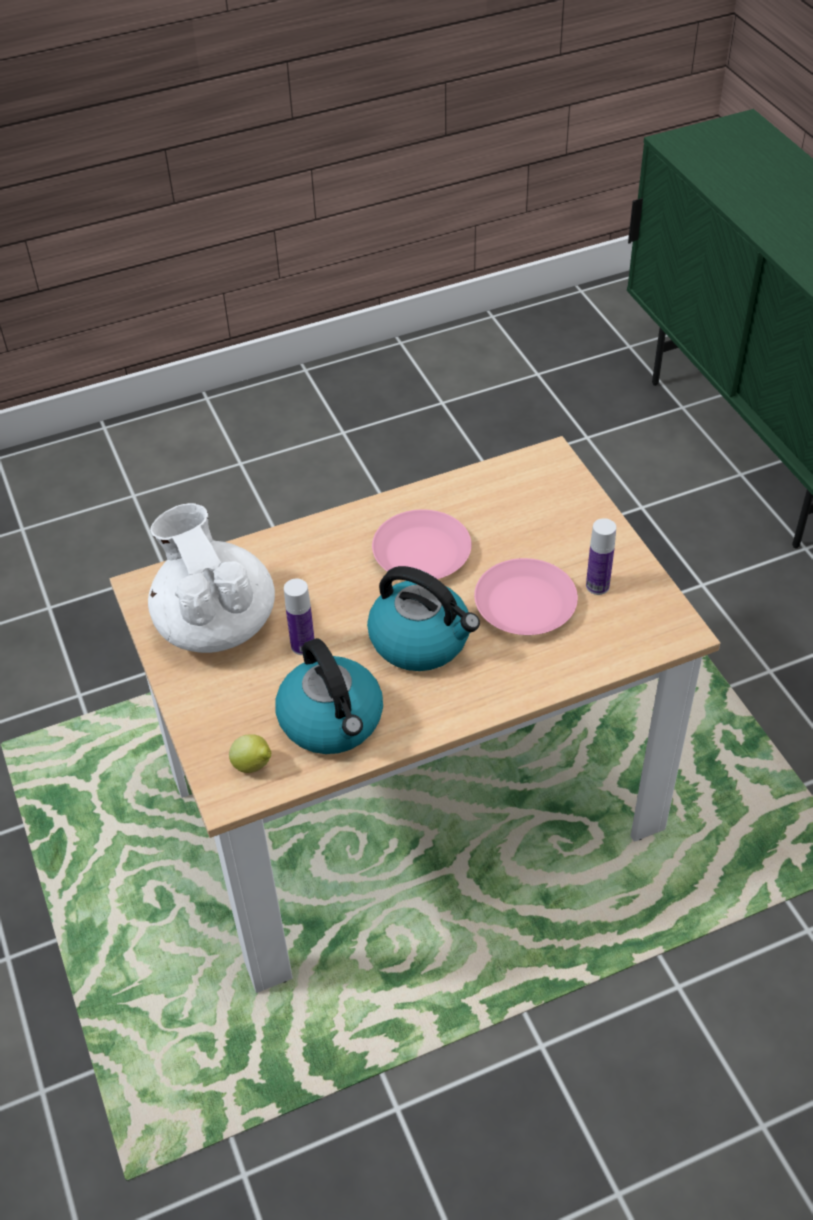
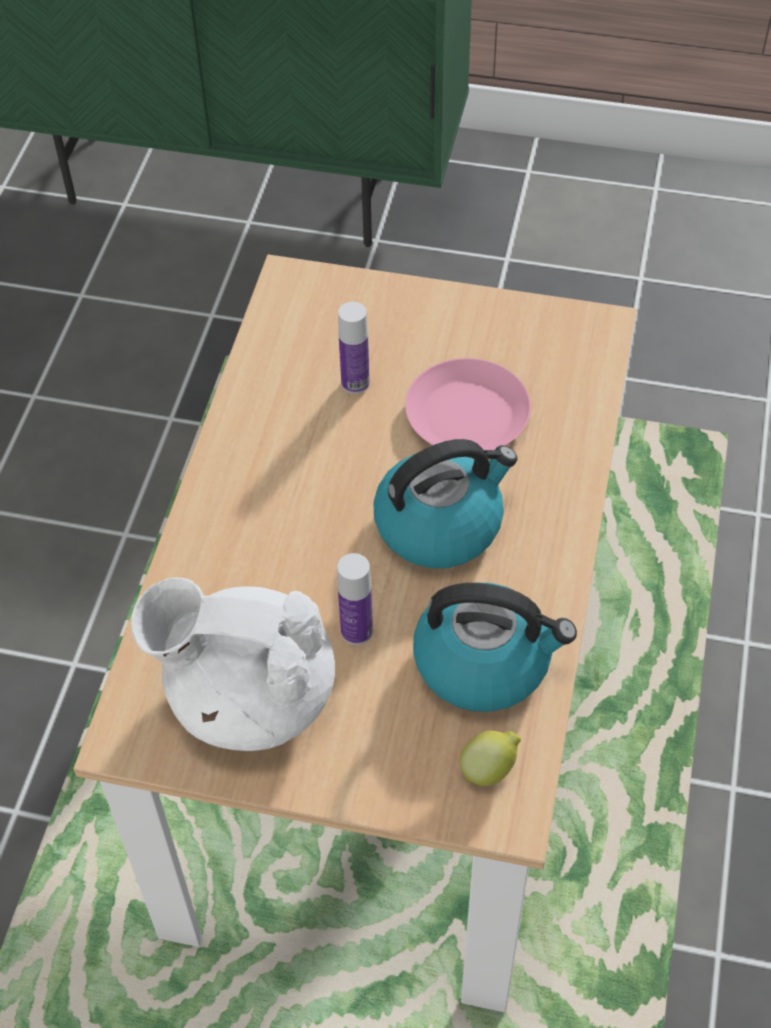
camera: 55 degrees left, 5 degrees up
pink plate [372,509,472,579] -> none
bottle [586,518,616,595] -> bottle moved to [338,302,370,394]

